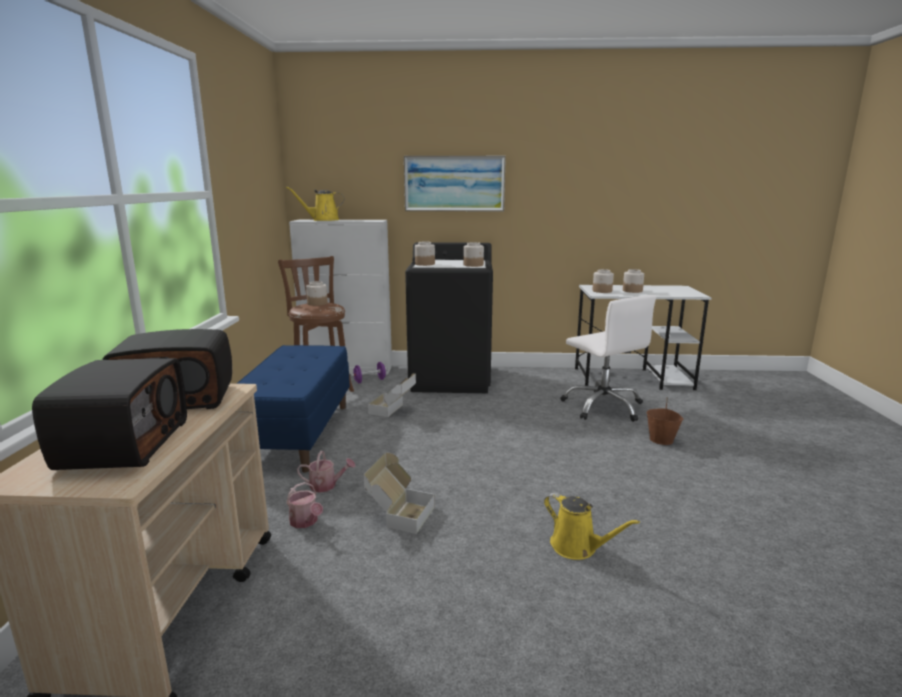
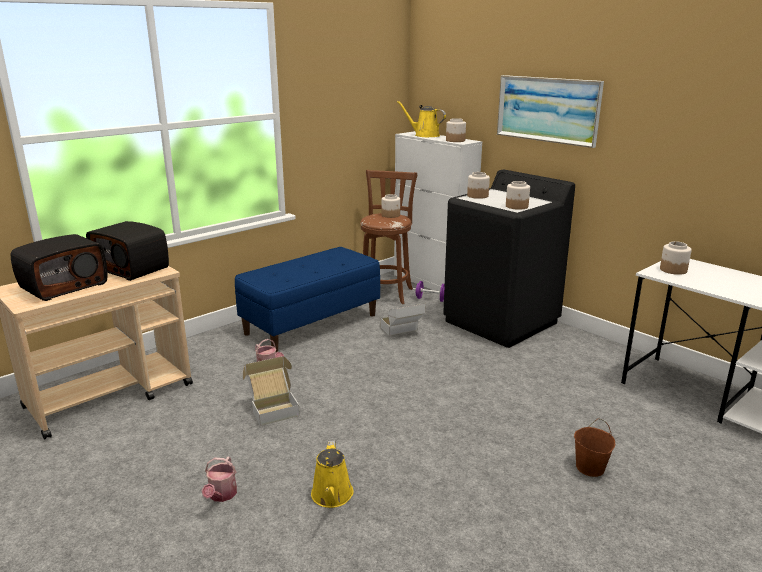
camera: 45 degrees right, 5 degrees up
watering can [286,482,323,528] -> watering can moved to [202,457,237,502]
white office chair [561,295,656,422] -> none
jar [623,269,644,293] -> jar moved to [446,118,466,142]

